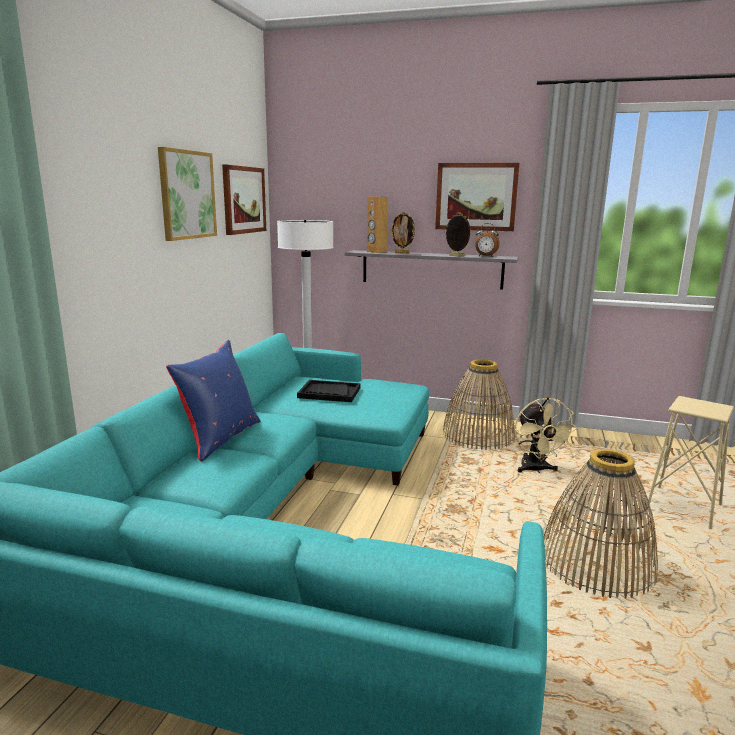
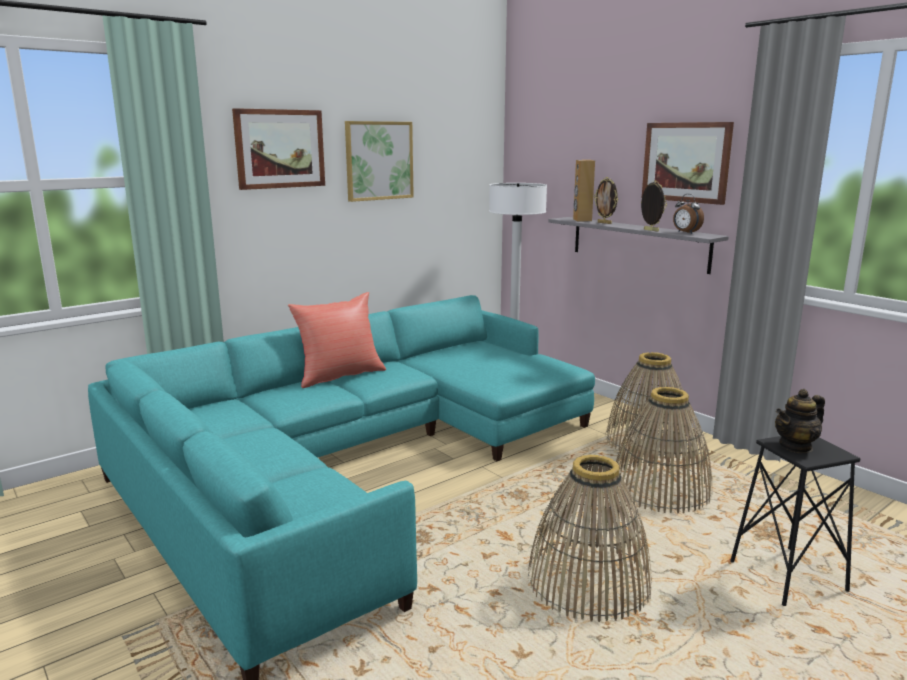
camera: 35 degrees right, 0 degrees up
blue pillow [166,340,261,462] -> red pillow [288,292,386,388]
picture [222,165,266,235] -> picture moved to [232,108,325,190]
black tray [297,380,360,402] -> none
beige fan [514,397,578,473] -> basket [616,387,712,513]
beige stool [647,396,734,529] -> black stool [730,436,860,606]
none -> teapot [775,389,825,453]

